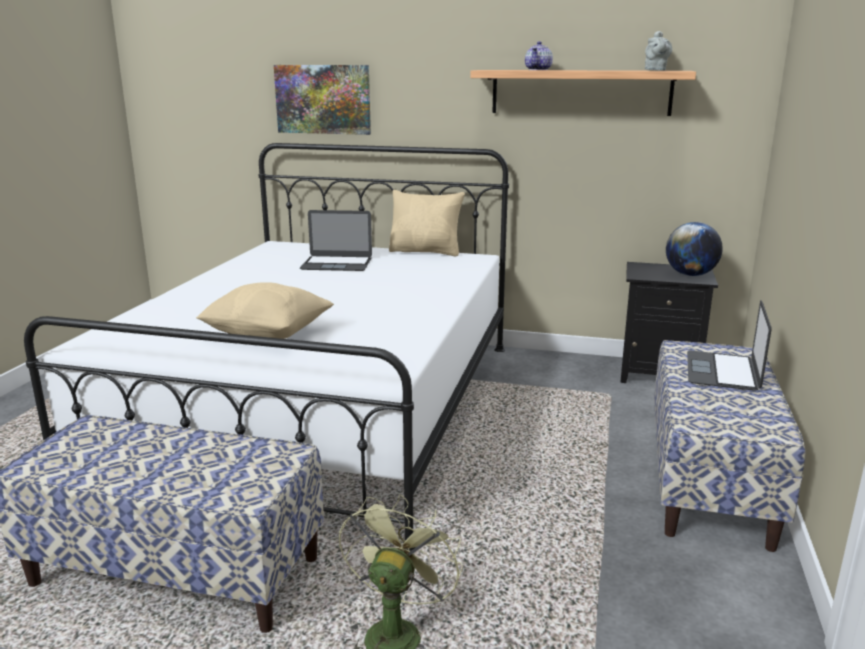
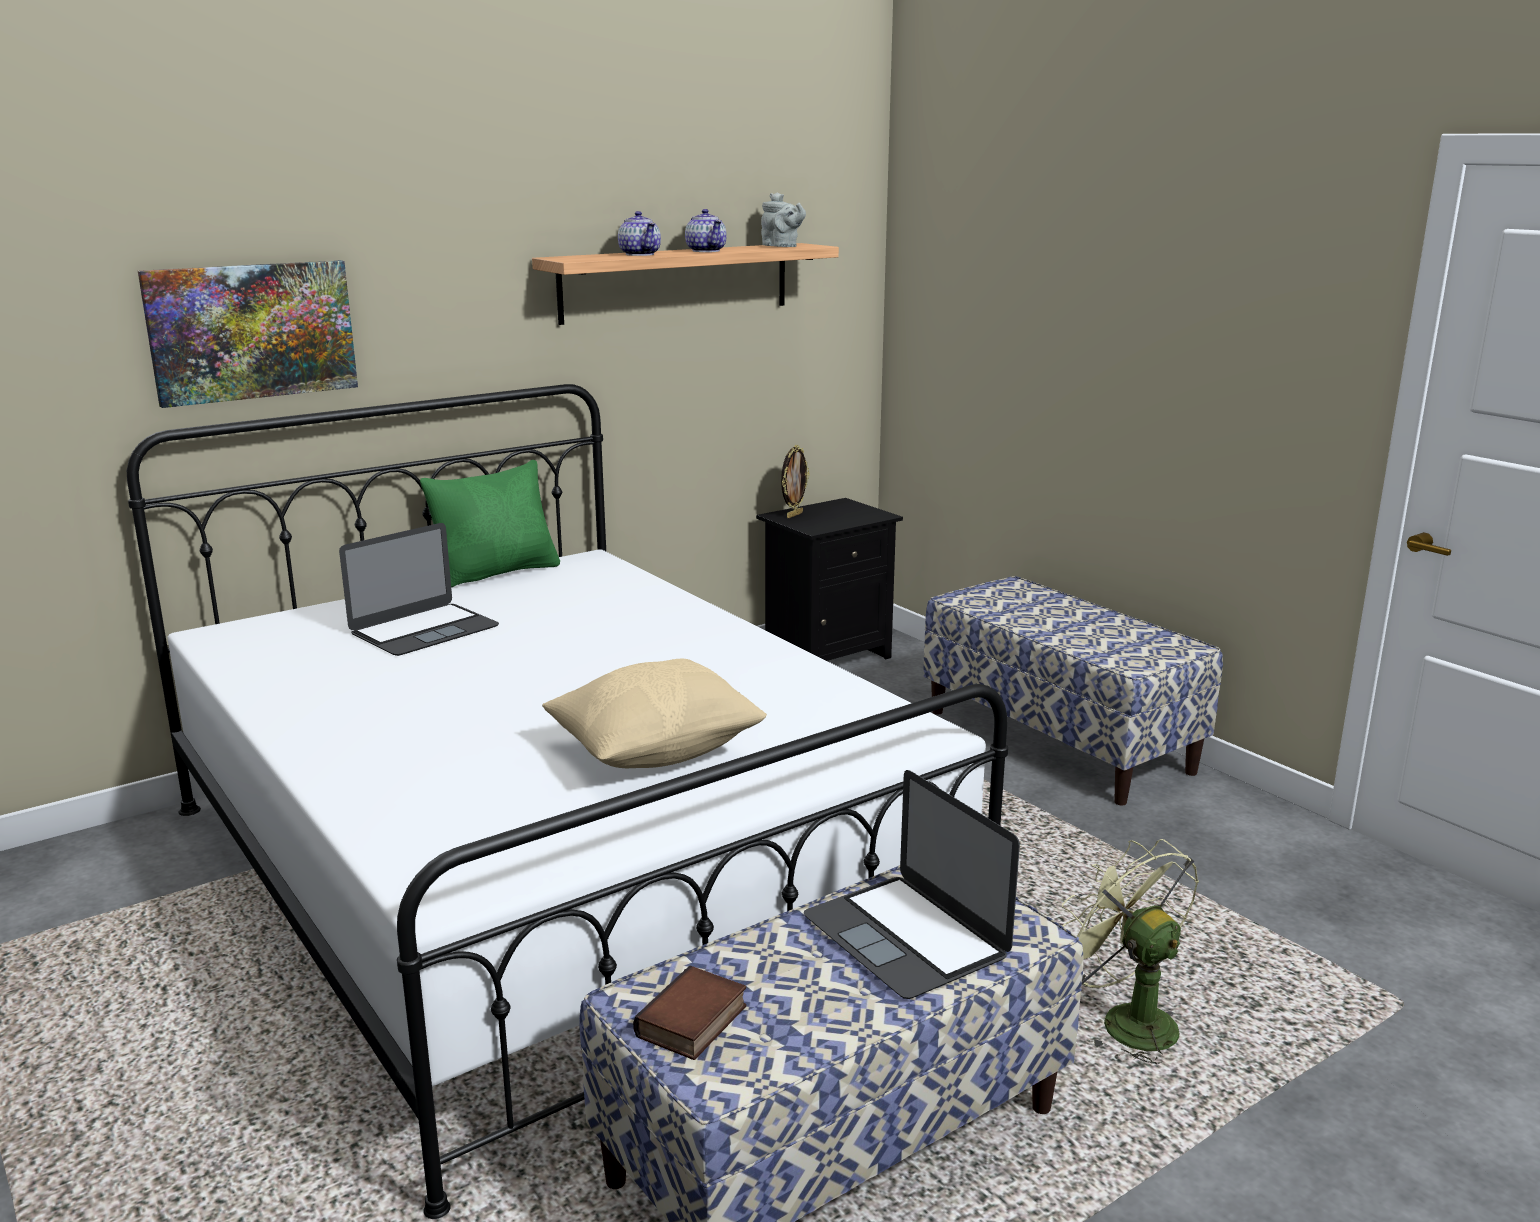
camera: 50 degrees left, 0 degrees up
beige pillow [389,190,465,257] -> green pillow [420,460,560,587]
globe [666,222,723,276] -> none
laptop [687,300,772,391] -> laptop moved to [804,770,1020,999]
none -> book [633,966,746,1060]
none -> teapot [685,209,727,252]
none -> picture frame [781,445,810,518]

